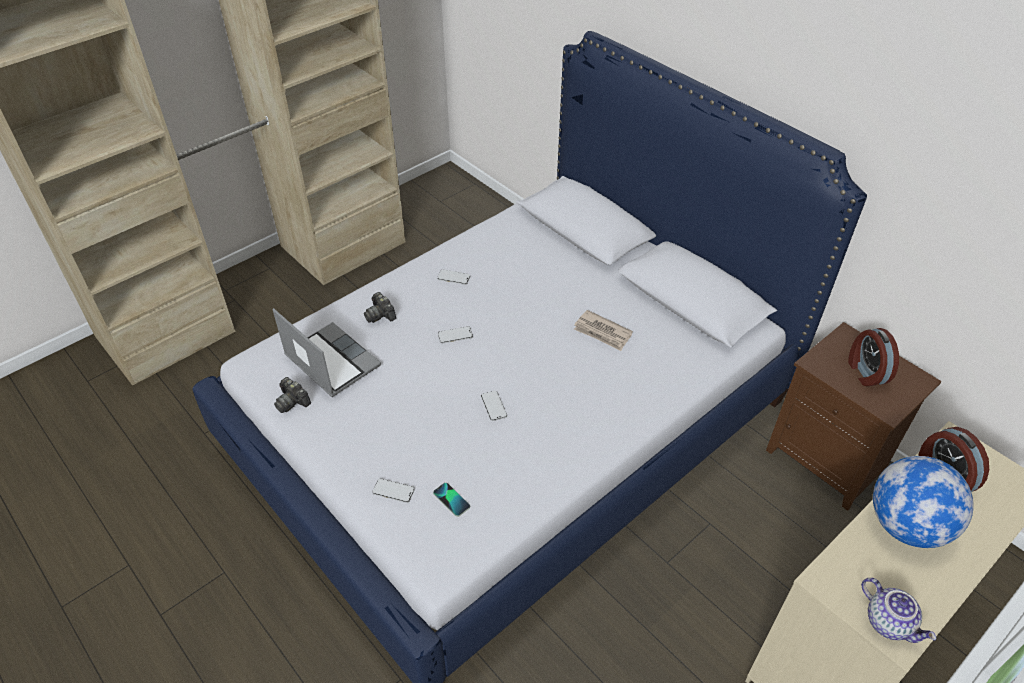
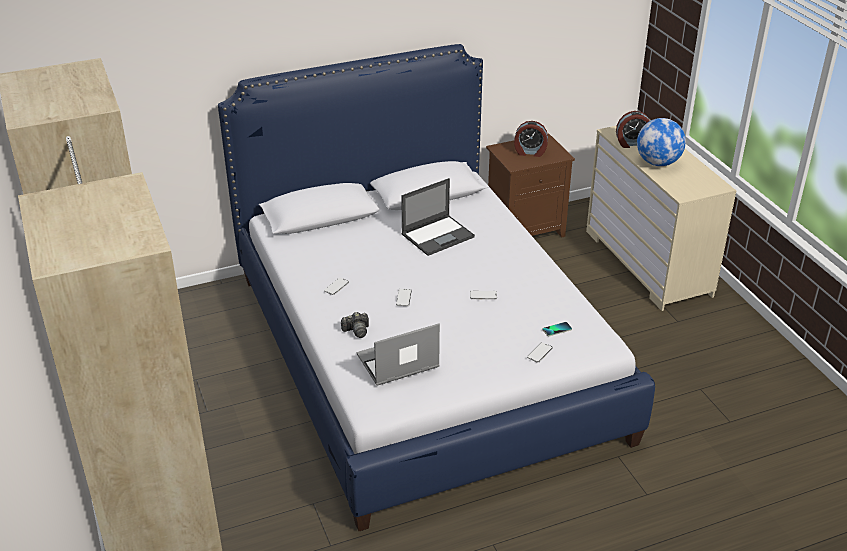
camera: 70 degrees left, 10 degrees down
camera [274,377,311,413] -> none
newspaper [574,310,633,351] -> laptop [401,178,475,256]
teapot [861,578,936,643] -> none

